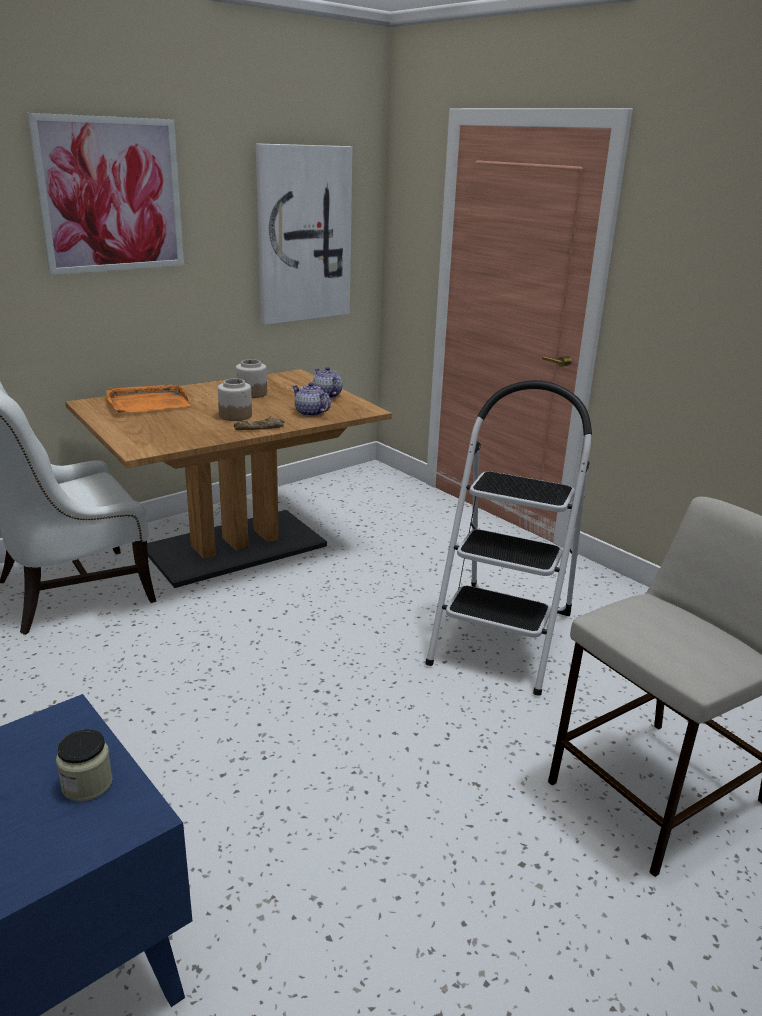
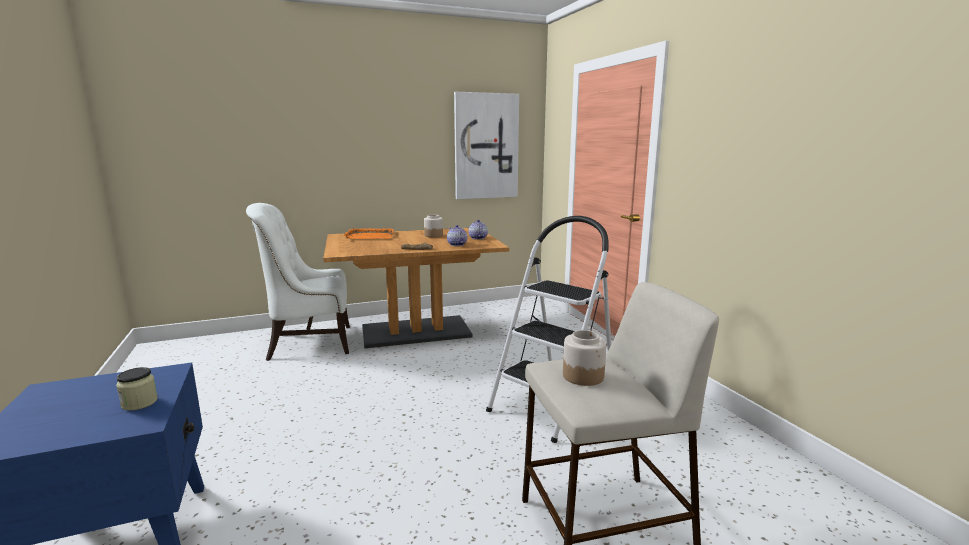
camera: 20 degrees right, 10 degrees down
picture [27,113,184,275] -> none
jar [218,379,252,421] -> jar moved to [563,330,607,386]

